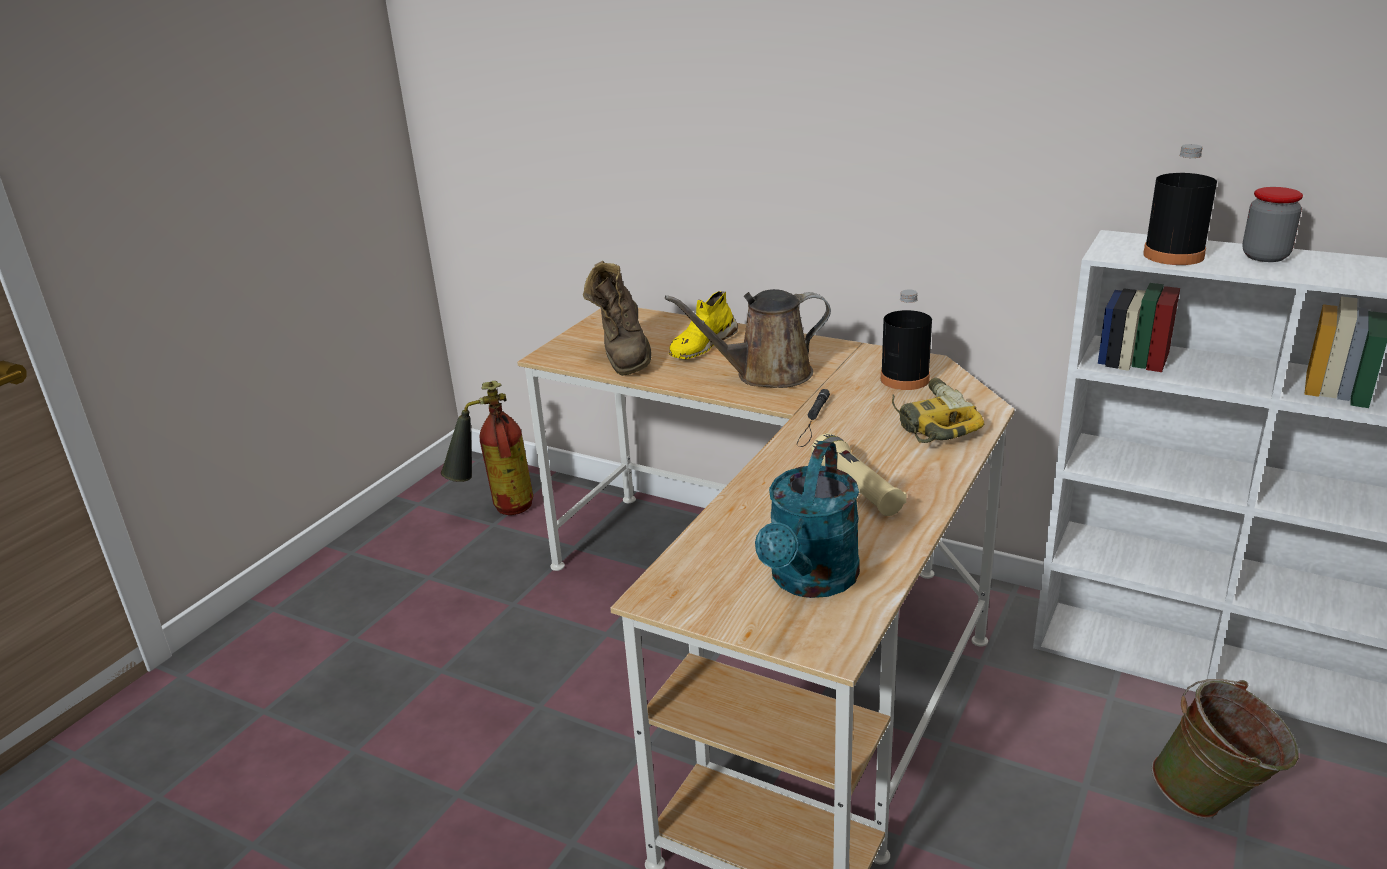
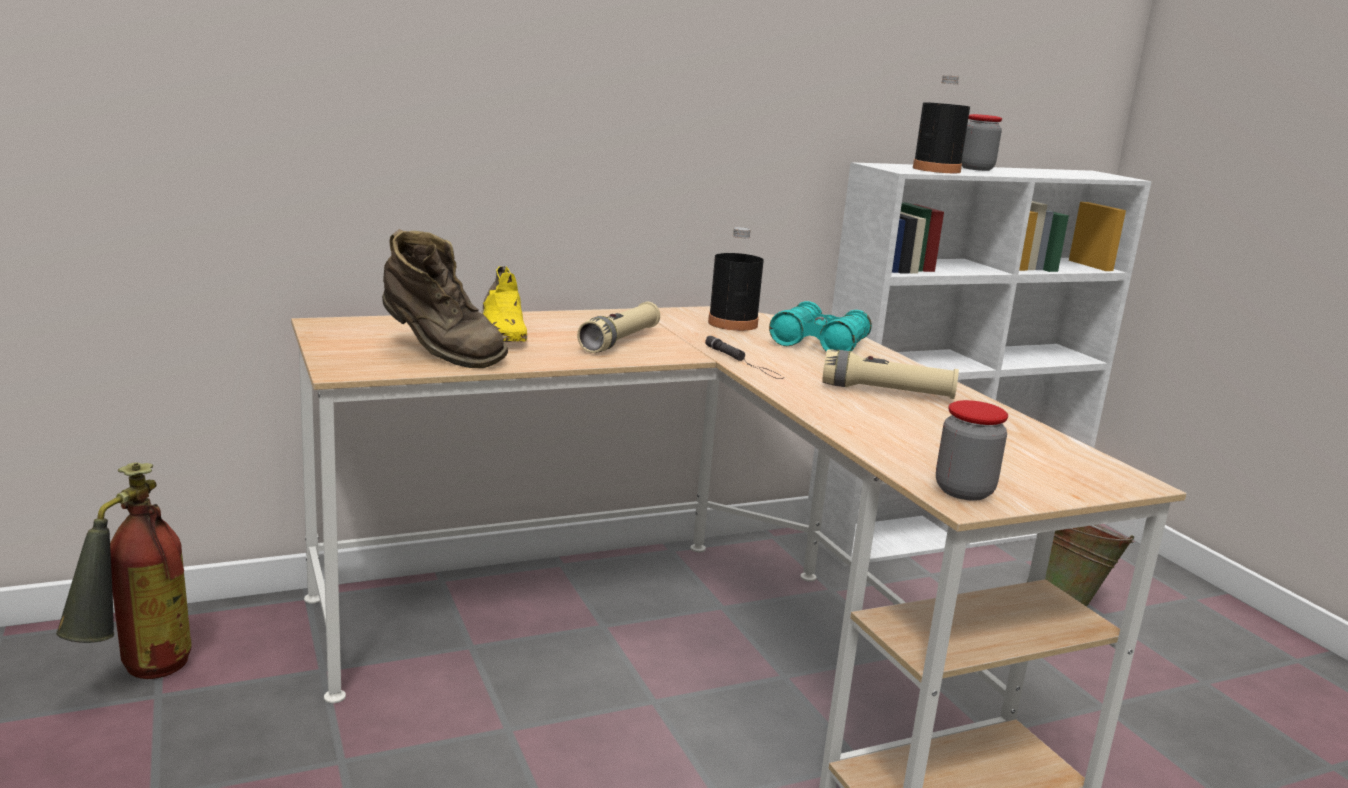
camera: 55 degrees left, 10 degrees down
brown watering can [665,289,831,388] -> beige flashlight [577,302,660,353]
turquoise watering can [755,441,860,598] -> none
power drill [892,378,984,443] -> turquoise binoculars [769,301,872,352]
none -> jar [936,400,1008,501]

